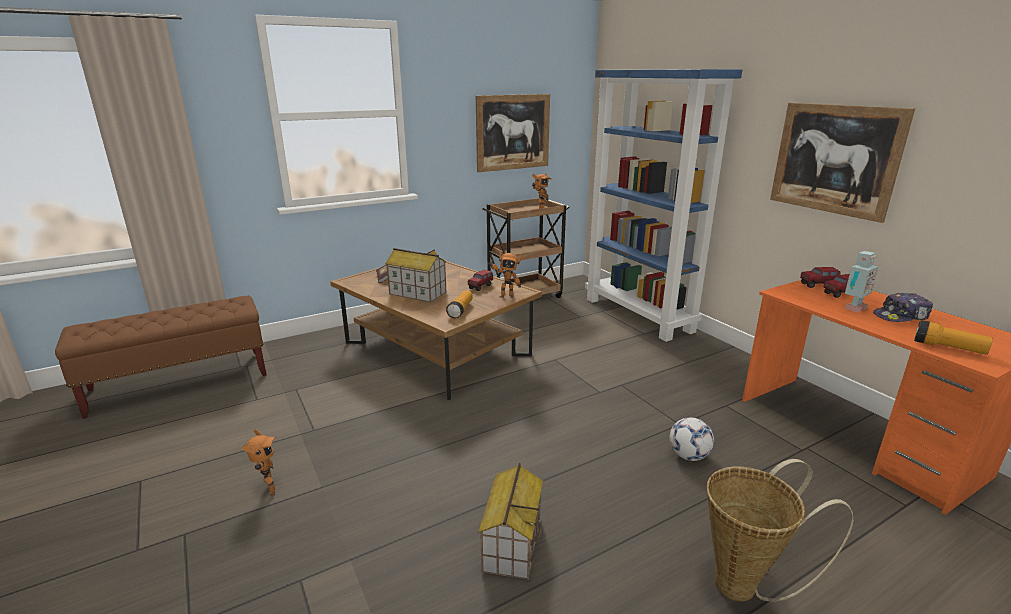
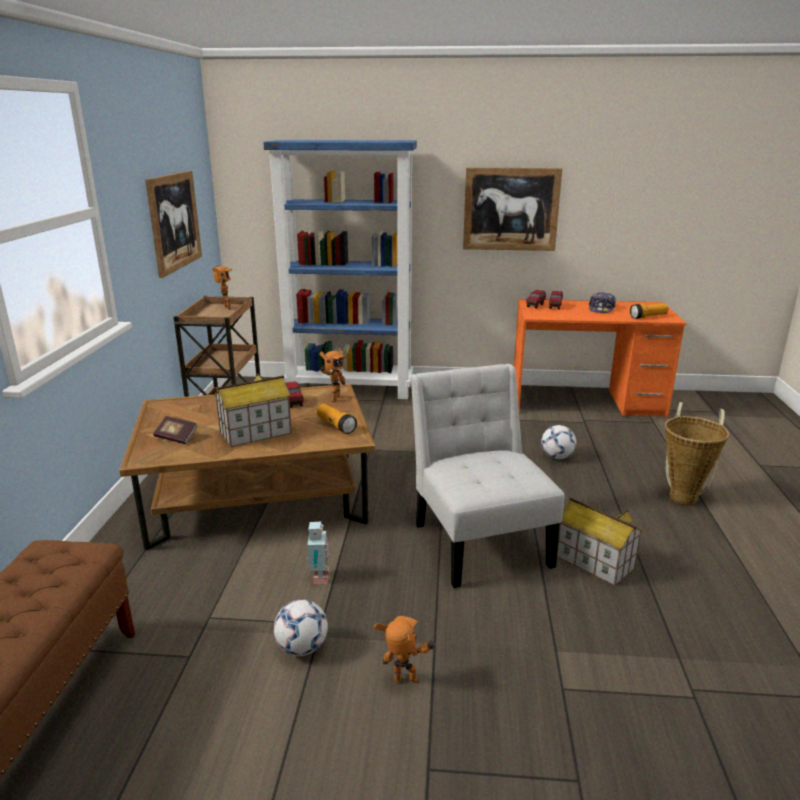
camera: 55 degrees left, 0 degrees up
toy robot [845,251,878,313] -> toy robot moved to [306,522,330,584]
none -> football [274,599,328,656]
none -> white chair [411,364,564,588]

